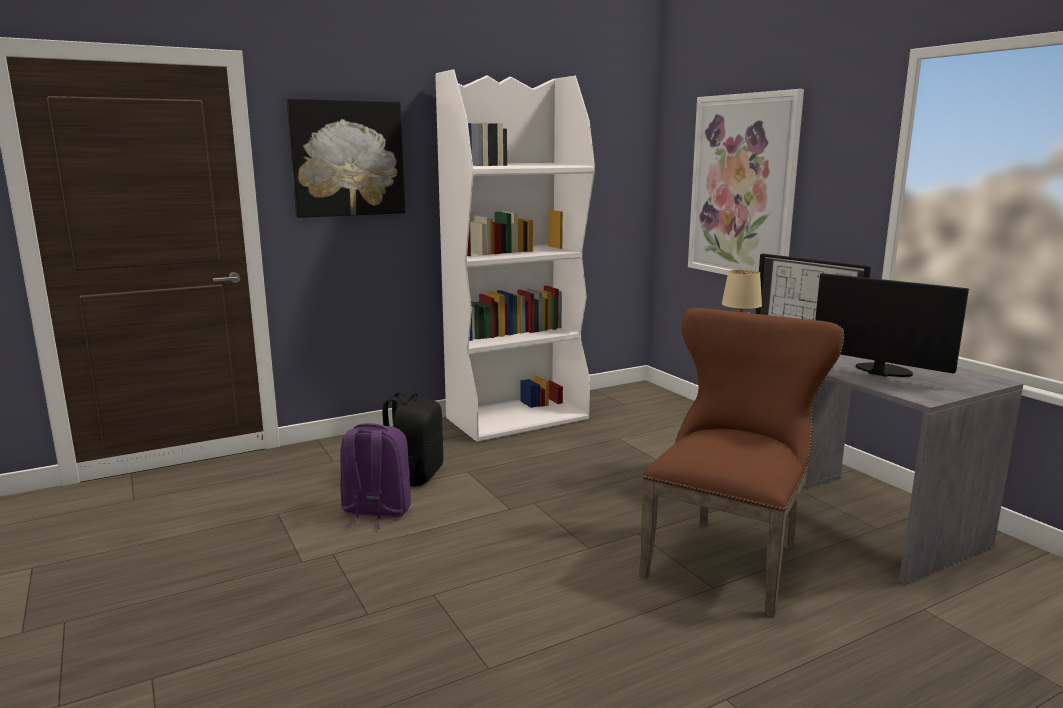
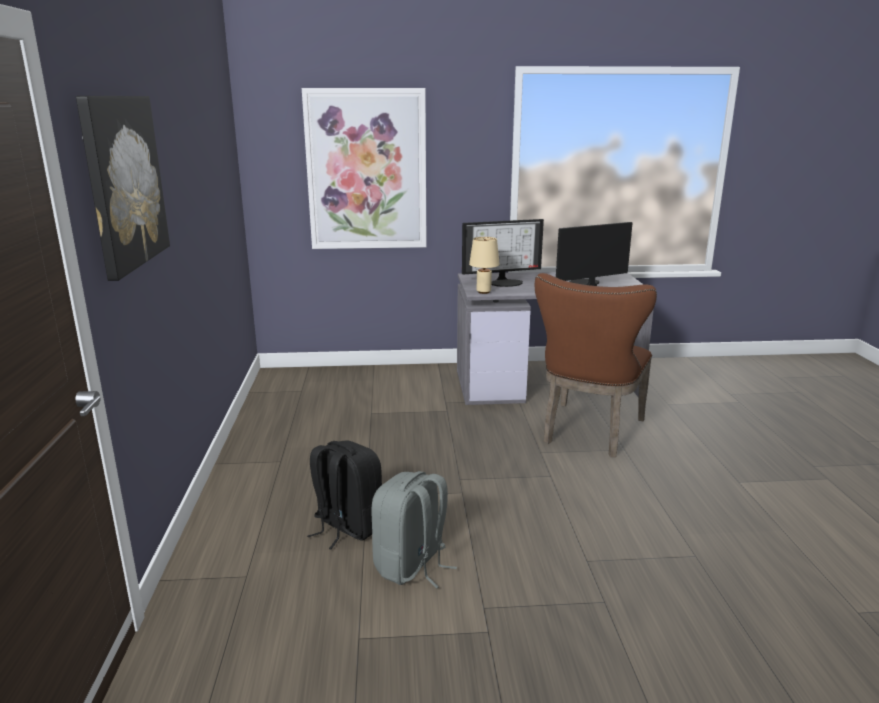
camera: 65 degrees left, 5 degrees up
purple backpack [340,423,411,529] -> grey backpack [372,471,457,589]
white bookcase [435,69,595,442] -> none
brown chair [639,308,844,617] -> brown chair turned 120 degrees counterclockwise [535,273,657,457]

